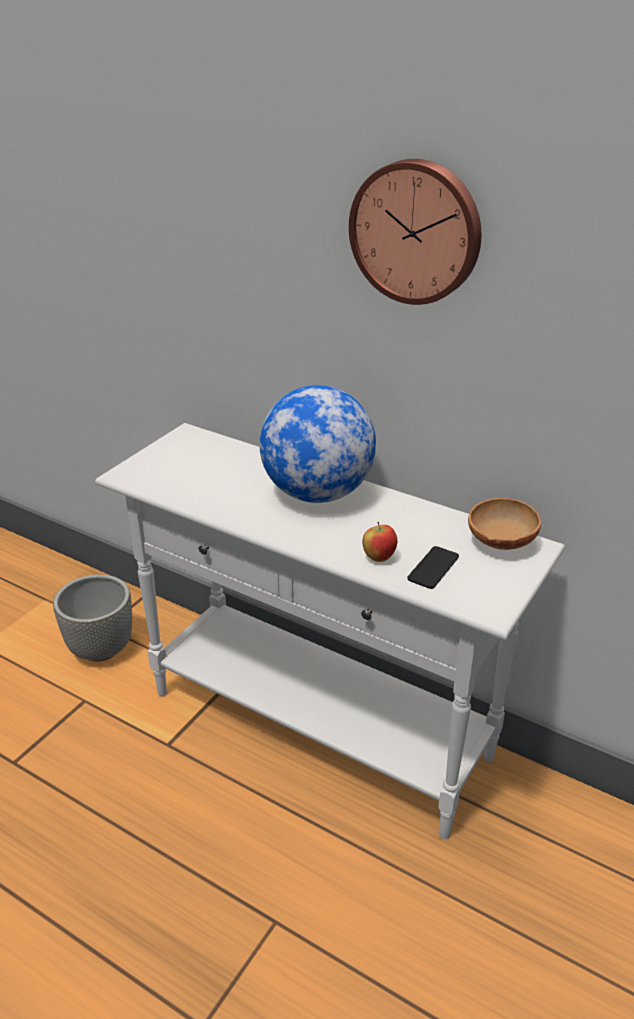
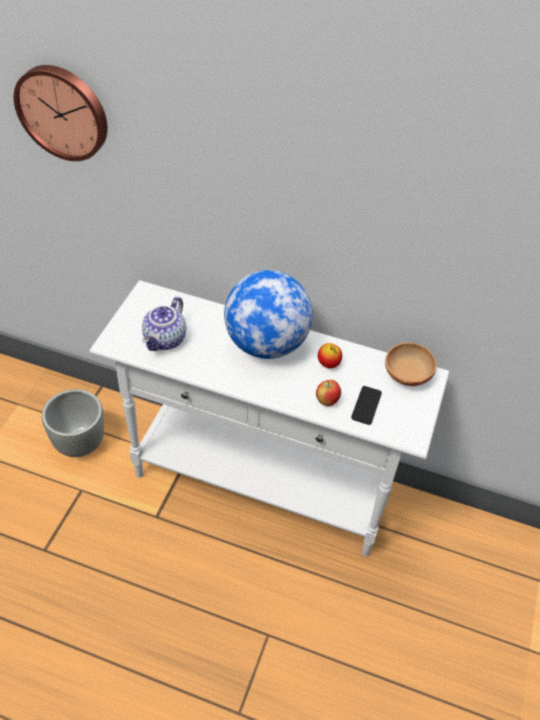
camera: 15 degrees left, 15 degrees up
wall clock [349,159,481,305] -> wall clock moved to [14,65,107,161]
none -> teapot [142,296,186,351]
none -> apple [318,343,342,368]

